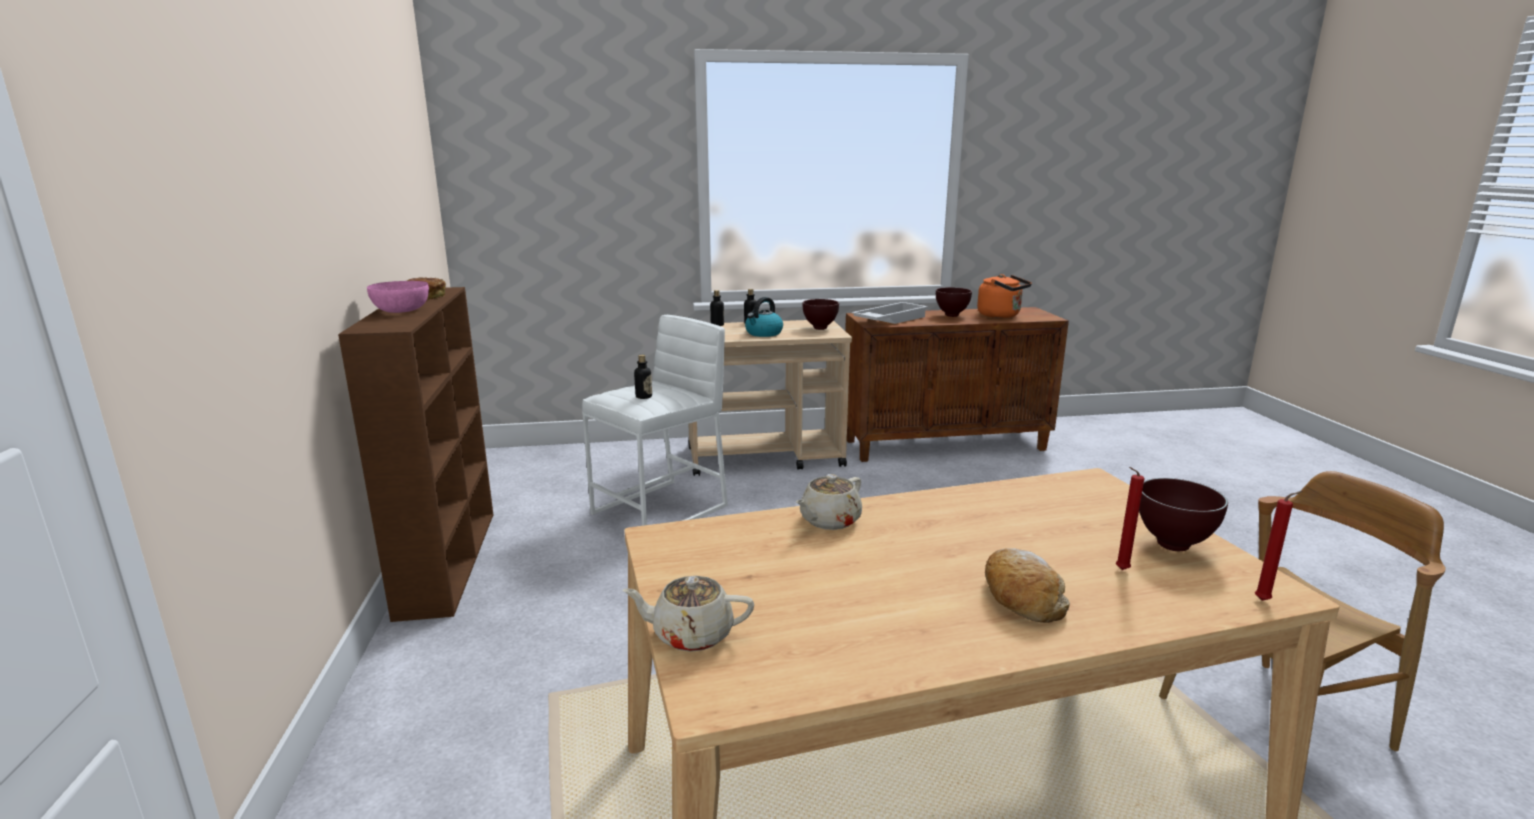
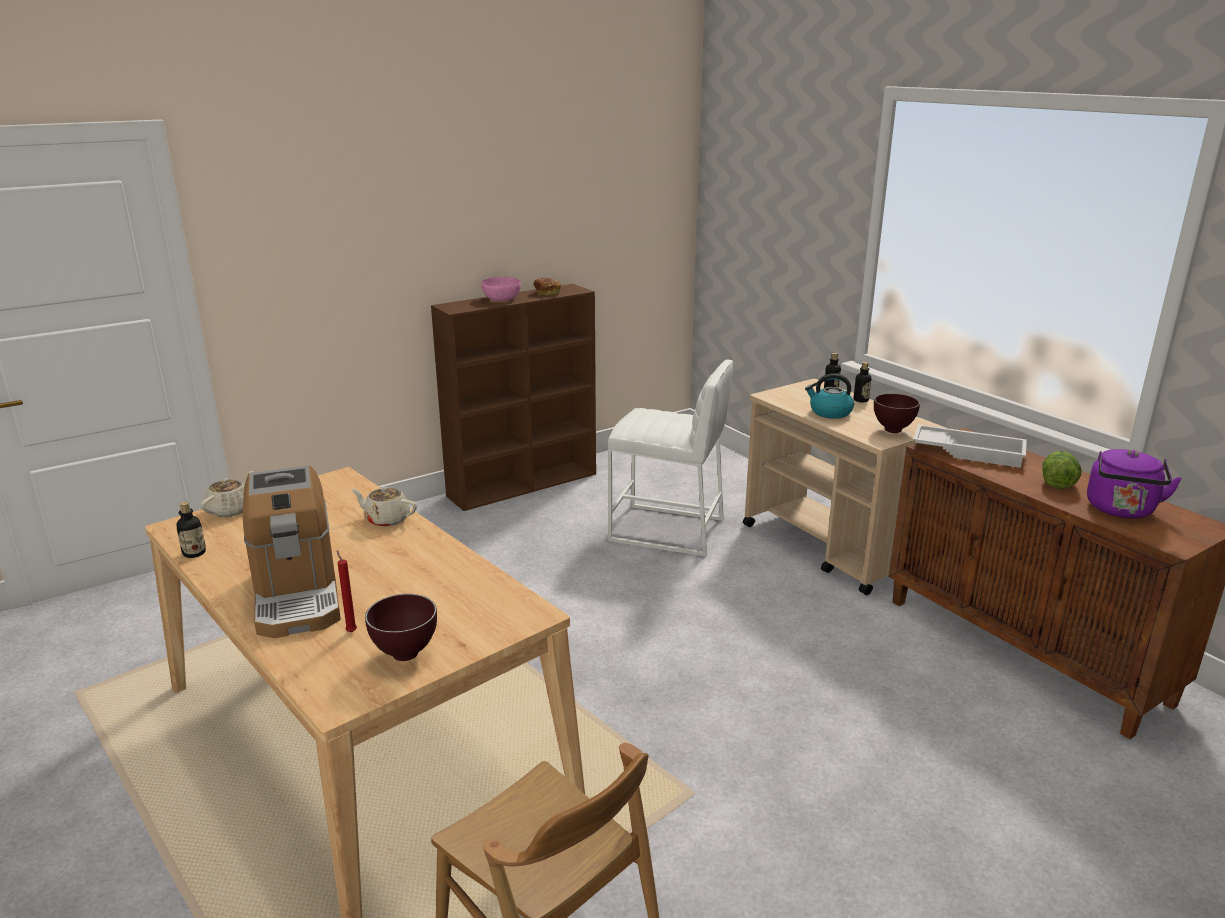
camera: 65 degrees right, 5 degrees up
beige teapot [623,576,754,652] -> beige teapot turned 45 degrees clockwise [200,471,253,517]
bottle [634,355,652,399] -> bottle moved to [176,502,206,558]
brown bowl [936,287,972,317] -> lettuce [1042,451,1082,489]
orange kettle [977,274,1032,318] -> purple kettle [1087,449,1182,519]
bread [985,548,1070,623] -> coffee machine [243,466,341,638]
red candle [1255,491,1303,601] -> none

